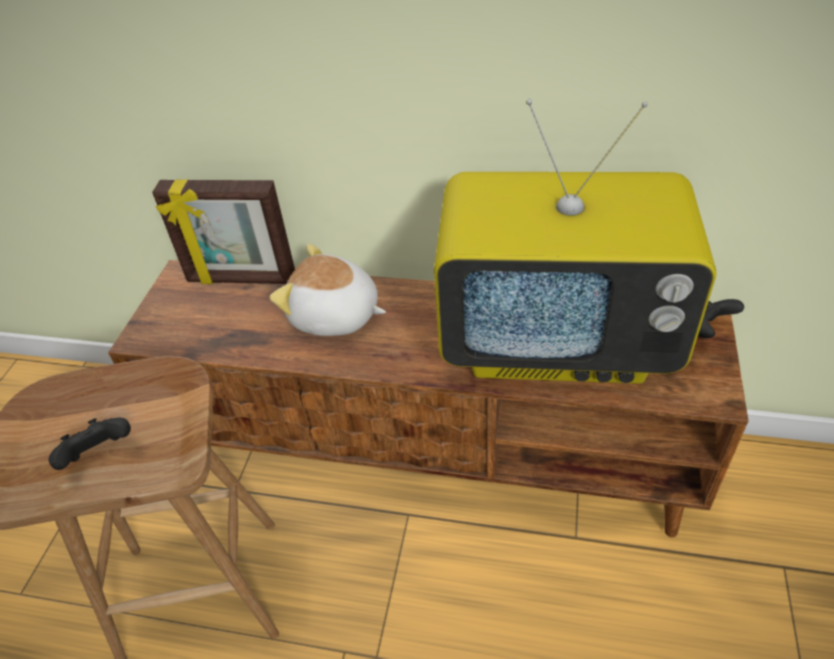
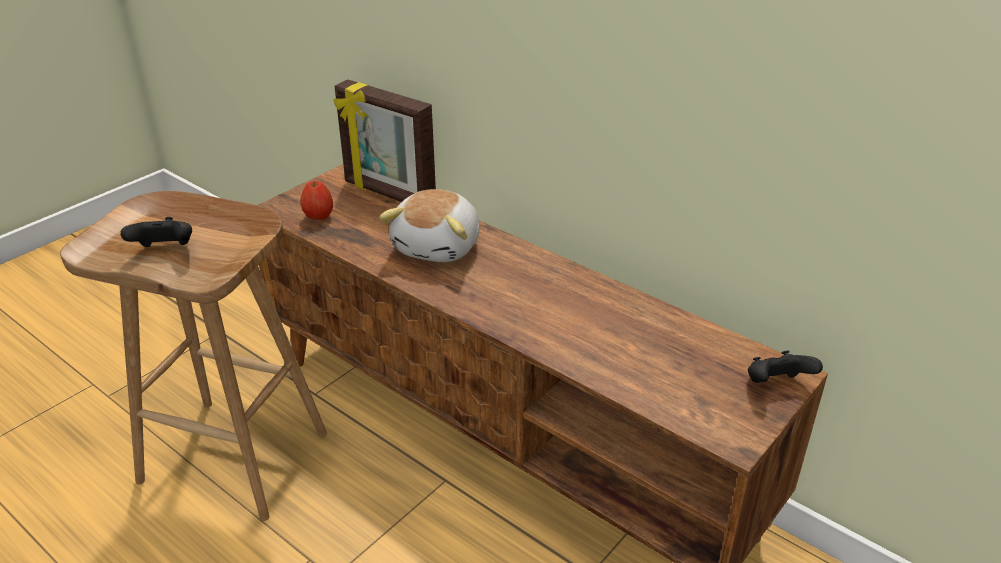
camera: 25 degrees right, 10 degrees down
plush toy [270,244,386,336] -> plush toy turned 120 degrees counterclockwise [379,189,480,262]
television [434,99,716,384] -> none
none -> apple [300,181,333,220]

